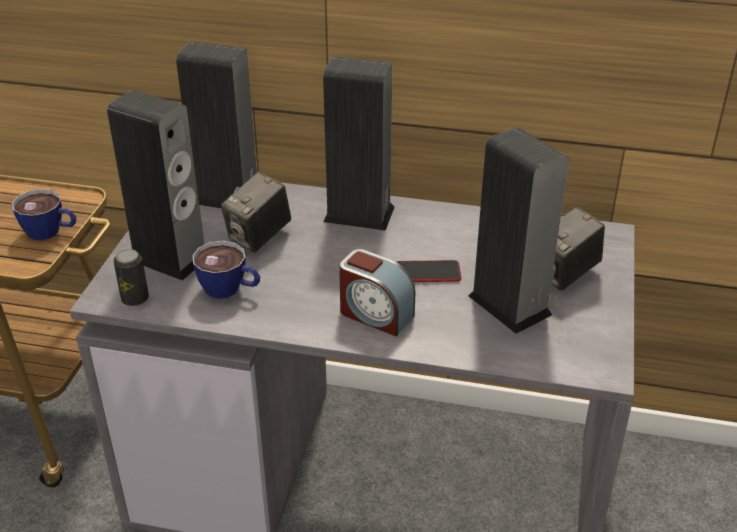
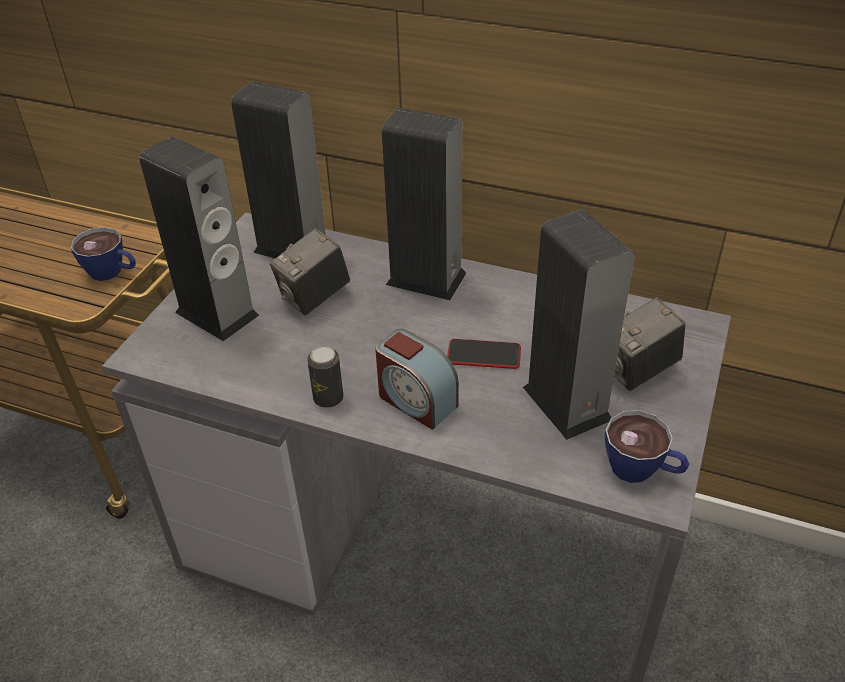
camera: 10 degrees right, 5 degrees up
can [114,249,149,306] -> can moved to [307,346,344,408]
cup [192,240,260,299] -> cup moved to [605,410,689,483]

